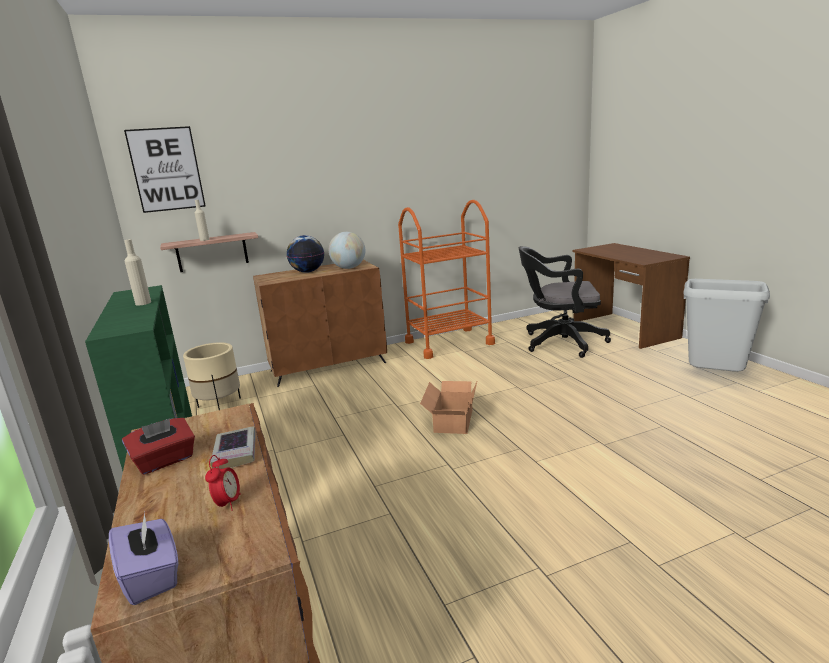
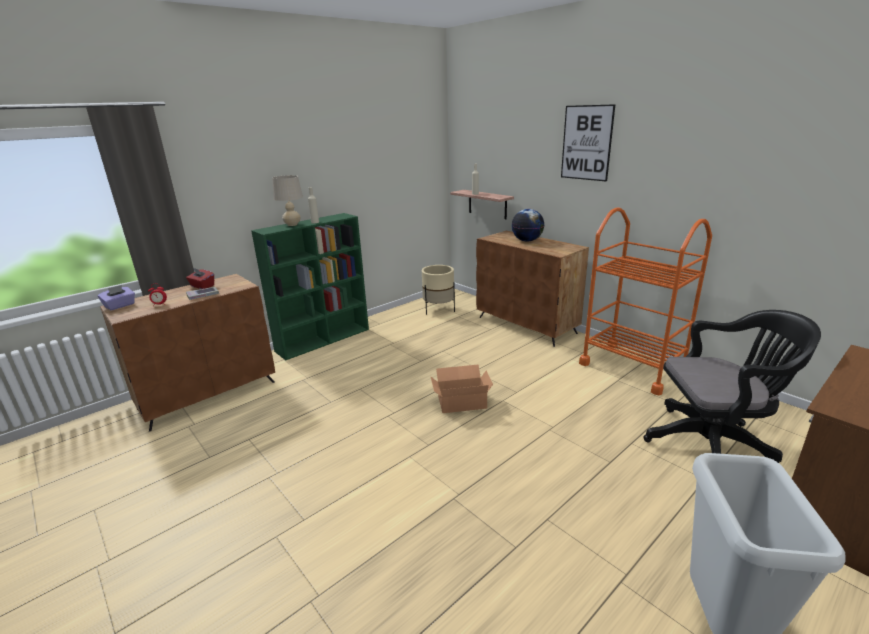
camera: 70 degrees right, 5 degrees up
picture [124,126,206,213] -> picture moved to [561,104,615,181]
globe [329,232,365,269] -> none
black office chair [519,246,611,358] -> black office chair turned 105 degrees clockwise [643,310,821,463]
none -> beige table lamp [272,175,303,226]

